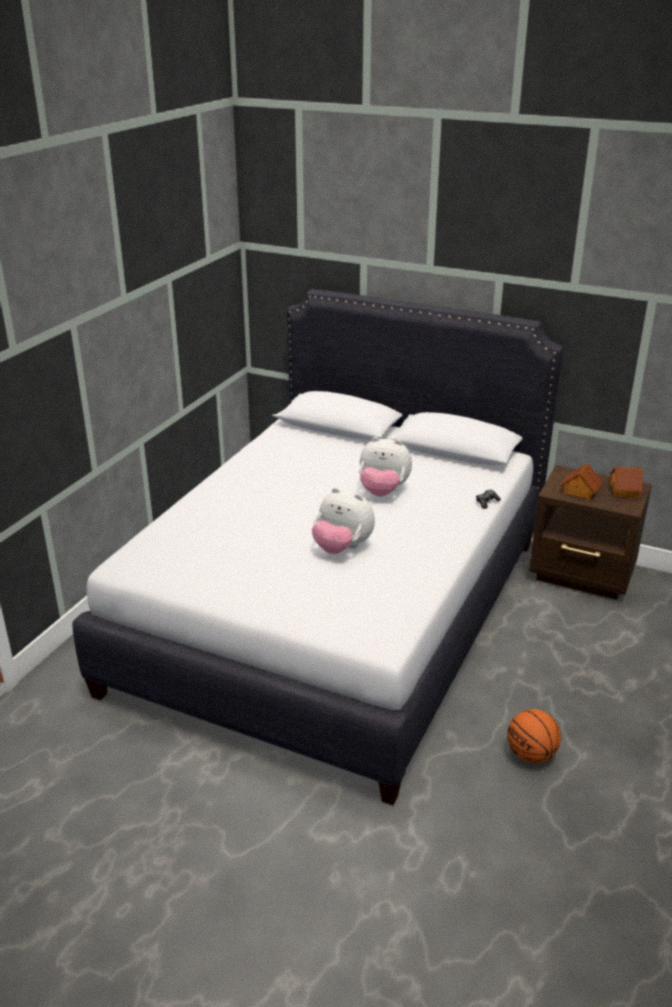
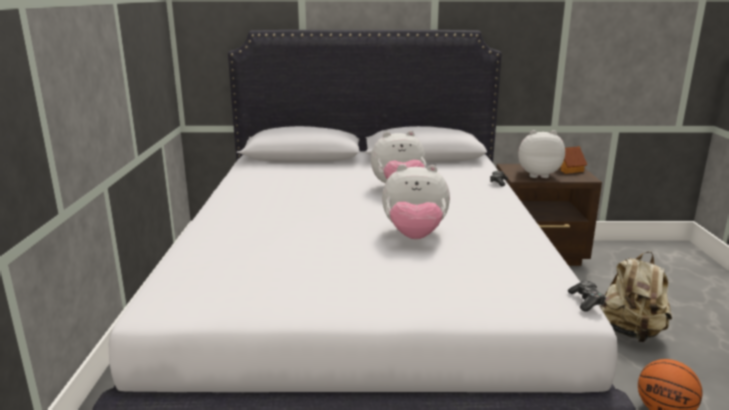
camera: 25 degrees left, 10 degrees down
toy house [561,463,602,500] -> plush toy [518,130,565,178]
none -> game controller [568,280,606,312]
none -> beige backpack [600,251,672,342]

